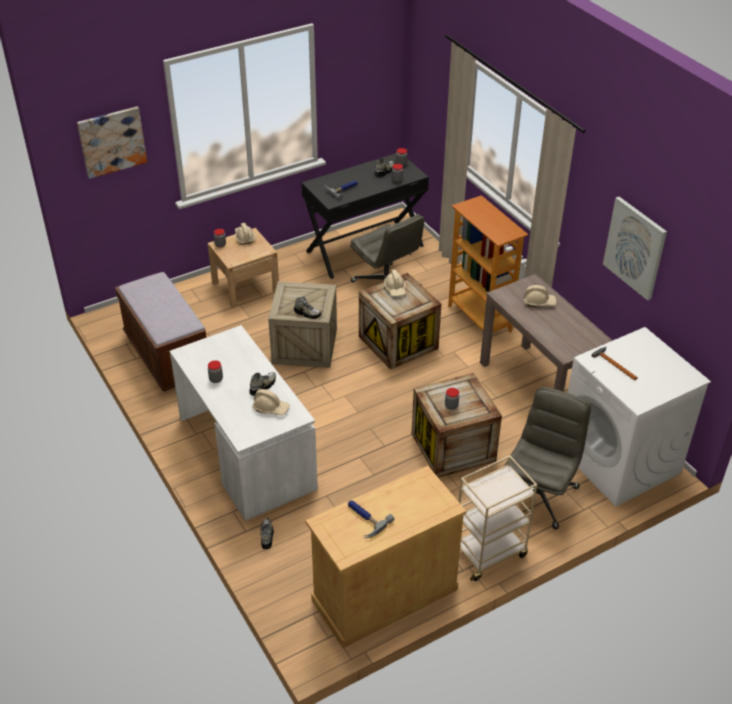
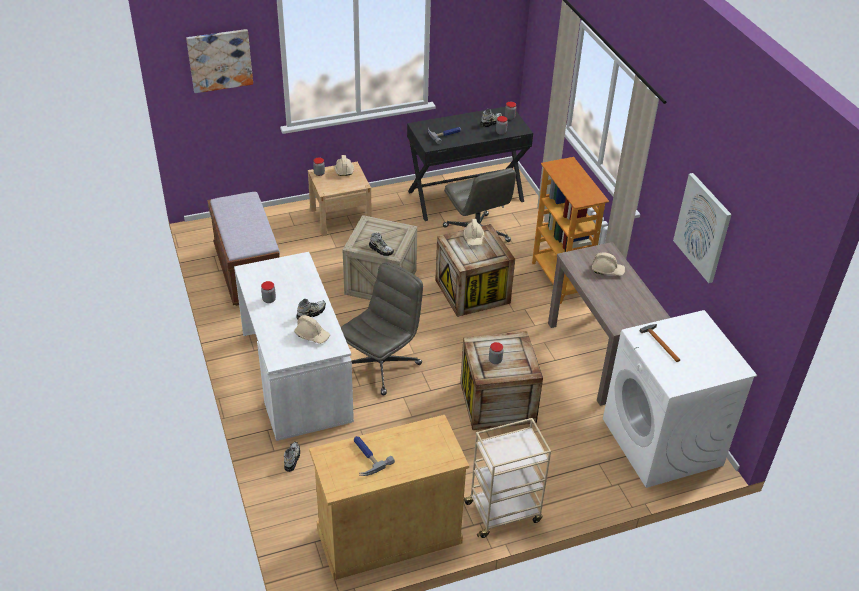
camera: 10 degrees right, 0 degrees up
grey office chair [504,387,591,529] -> grey office chair moved to [341,262,423,395]

